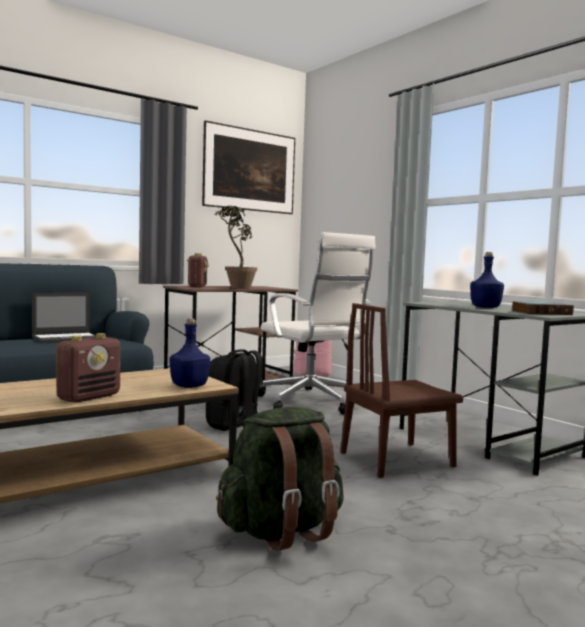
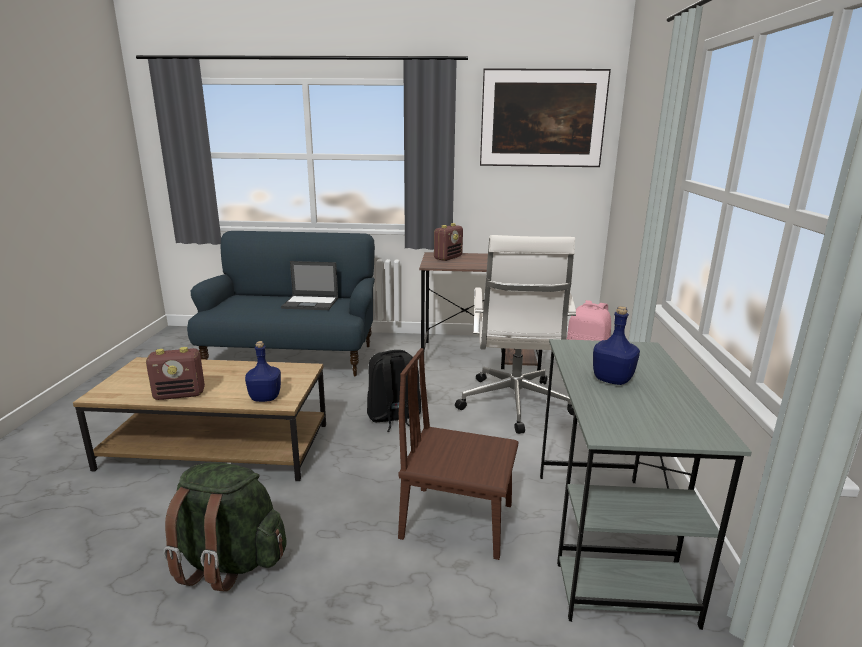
camera: 40 degrees right, 15 degrees up
potted plant [216,206,257,289] -> none
book [512,301,574,315] -> none

